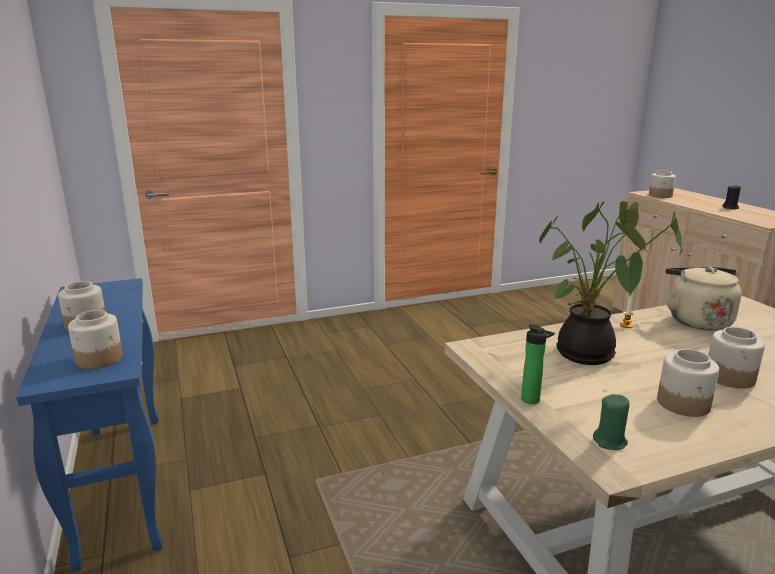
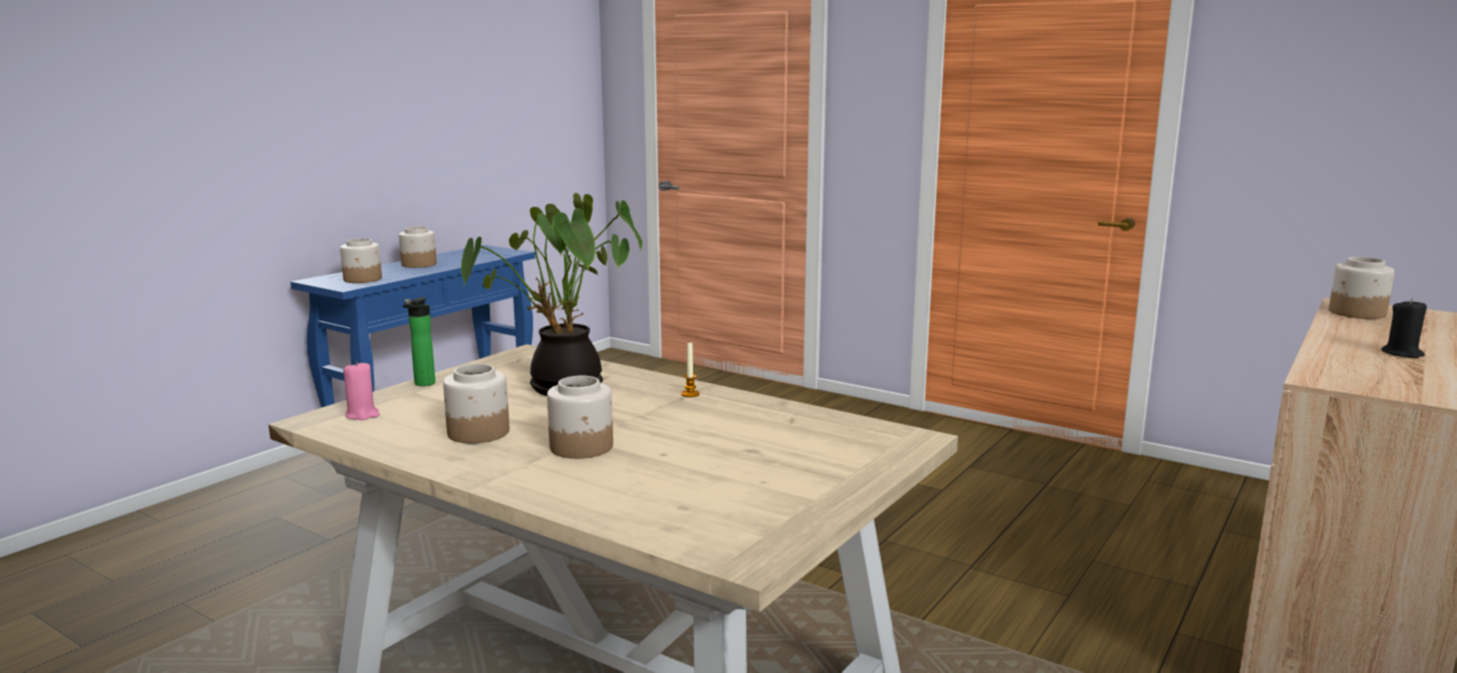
camera: 55 degrees right, 5 degrees down
green candle [593,394,629,450] -> pink candle [343,361,380,420]
beige kettle [665,267,742,331] -> none

